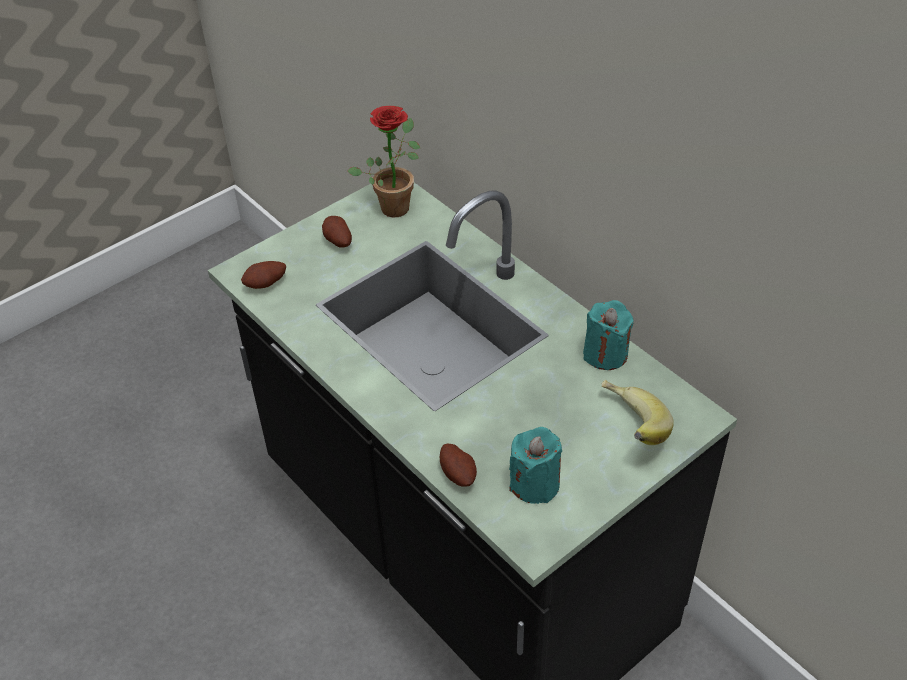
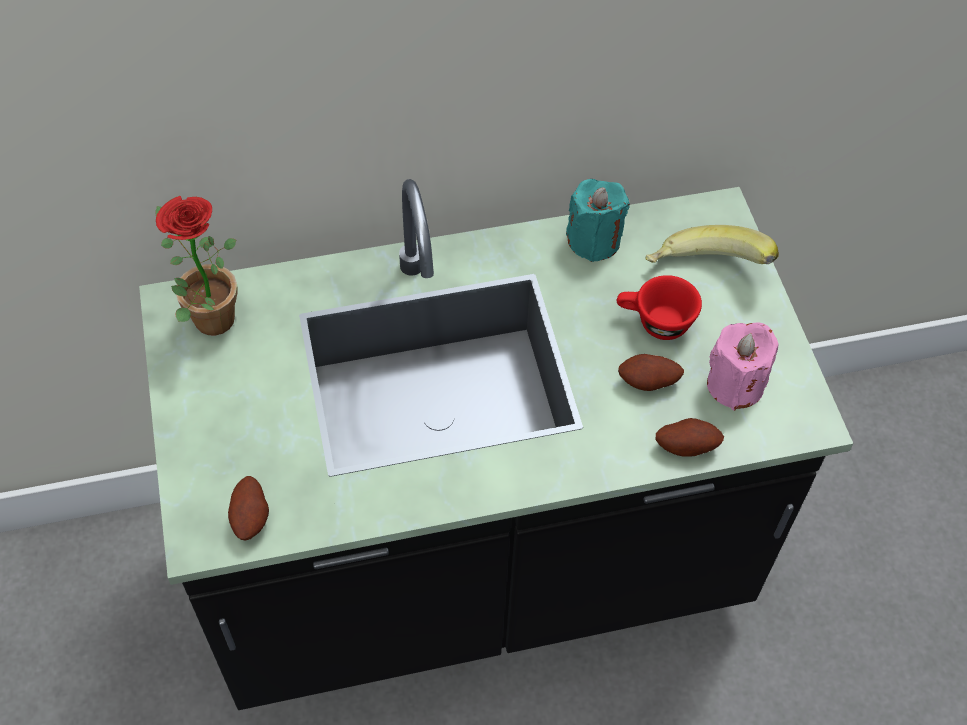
camera: 65 degrees left, 10 degrees up
potato [322,216,352,248] -> potato moved to [618,354,684,391]
turquoise candle [509,427,562,504] -> pink candle [707,322,778,410]
none -> red cup [617,275,702,340]

